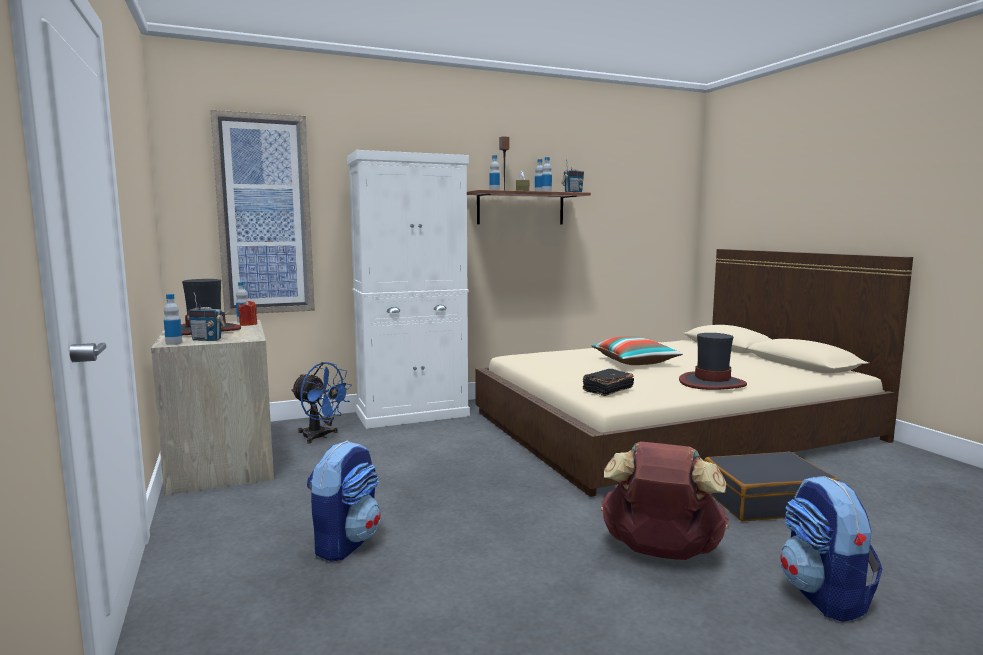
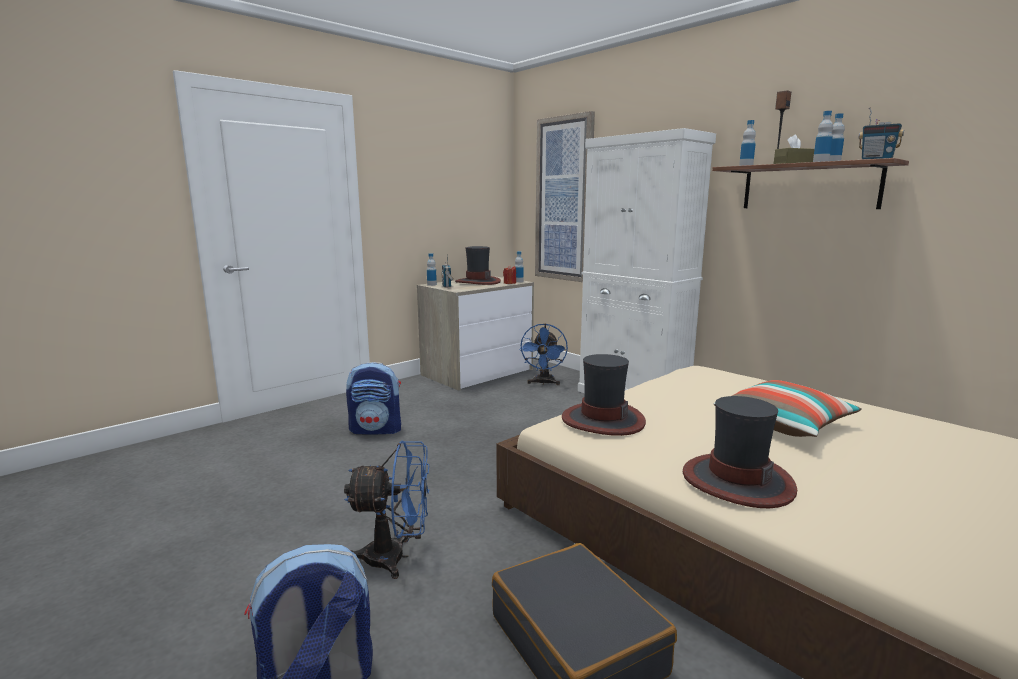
camera: 70 degrees right, 5 degrees up
black book [583,369,634,396] -> hat [562,354,646,436]
brown backpack [600,442,729,560] -> blue fan [344,441,429,579]

